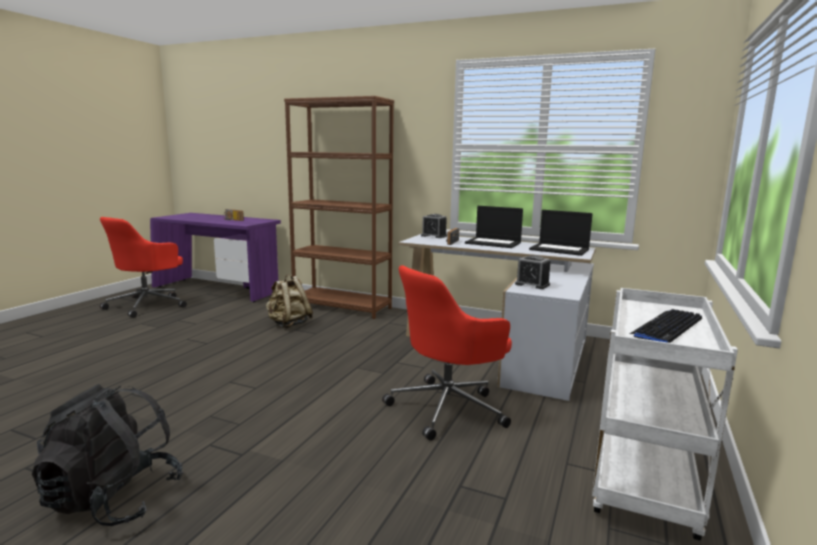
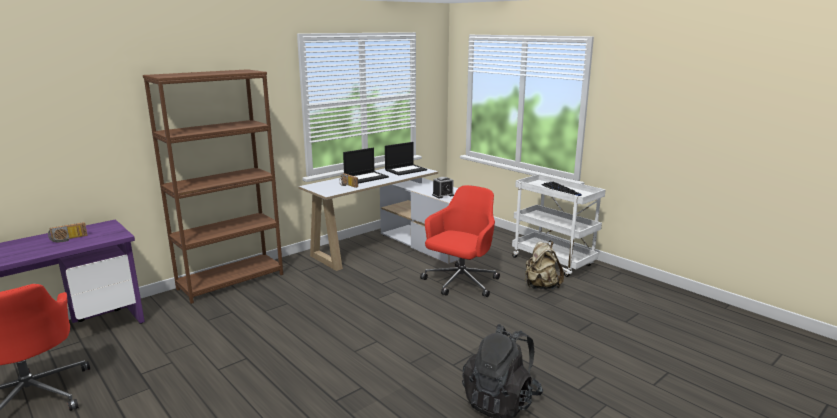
camera: 65 degrees left, 5 degrees up
beige backpack [266,275,313,328] -> beige backpack moved to [525,241,564,289]
red office chair [382,265,512,441] -> red office chair turned 135 degrees counterclockwise [420,185,500,297]
alarm clock [421,214,447,238] -> none

